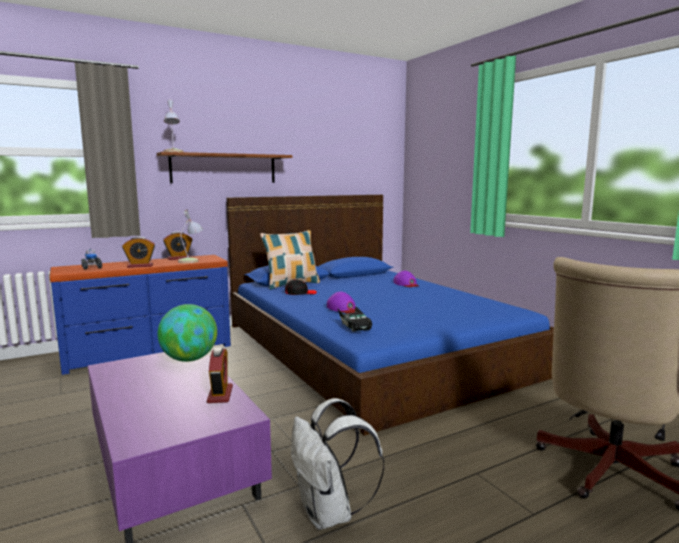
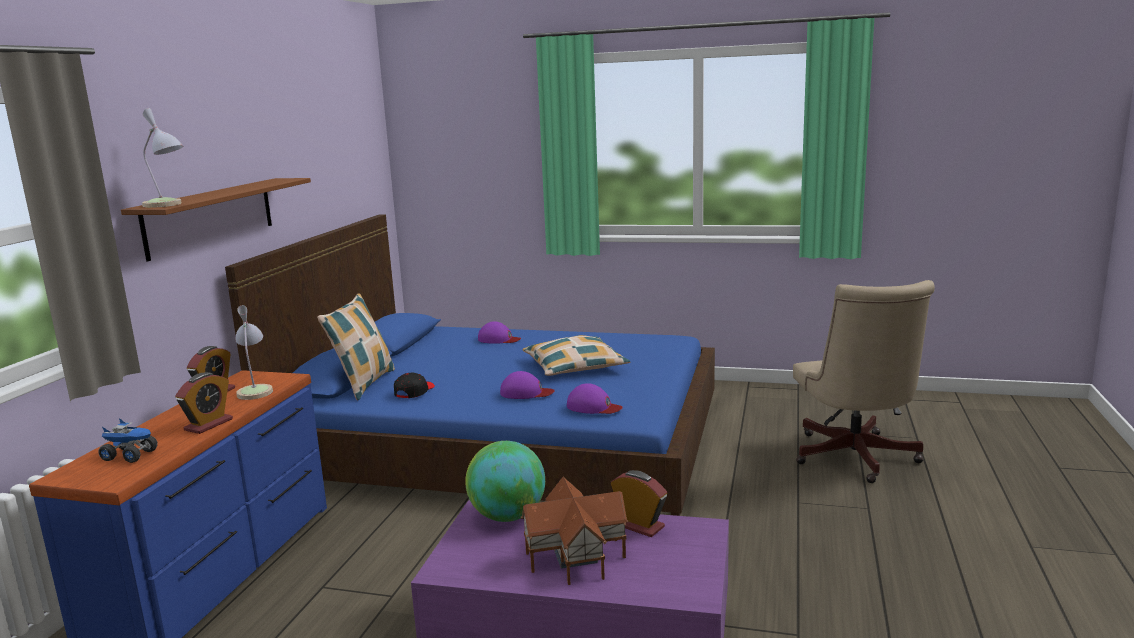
camera: 45 degrees left, 5 degrees up
white backpack [291,398,384,530] -> none
black toy car [338,306,372,332] -> purple cap [567,383,623,414]
none -> toy house [521,477,628,585]
none -> pillow [523,335,630,376]

